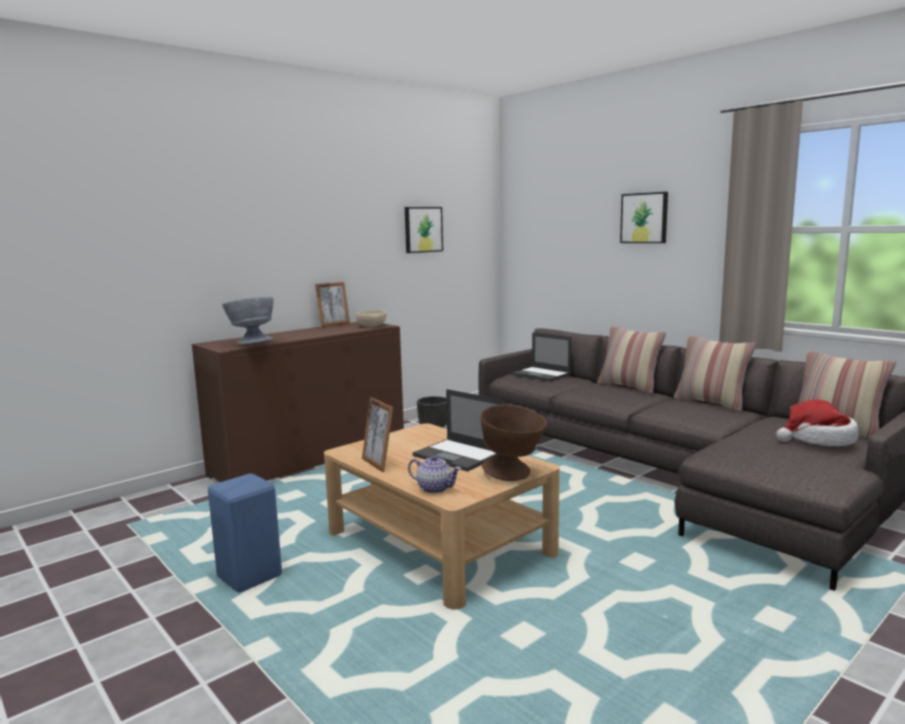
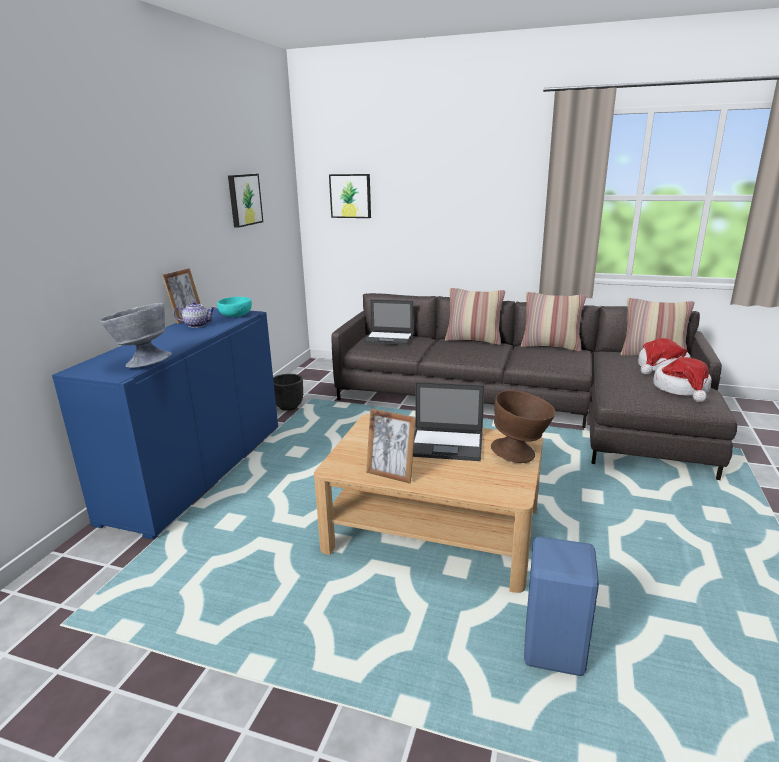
camera: 30 degrees left, 10 degrees up
brown cabinet [192,322,404,482] -> blue cabinet [52,308,278,540]
blue stool [208,474,282,592] -> blue stool moved to [524,537,599,676]
beige bowl [356,310,387,327] -> turquoise bowl [217,297,252,317]
teapot [408,455,461,493] -> teapot moved to [174,301,216,328]
picture [620,192,668,243] -> picture moved to [329,174,371,218]
none -> hat [653,357,712,402]

